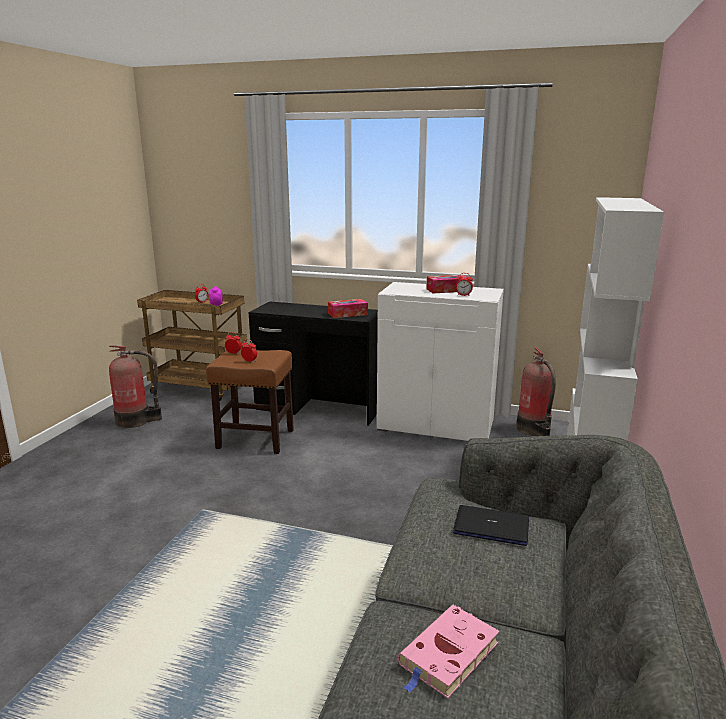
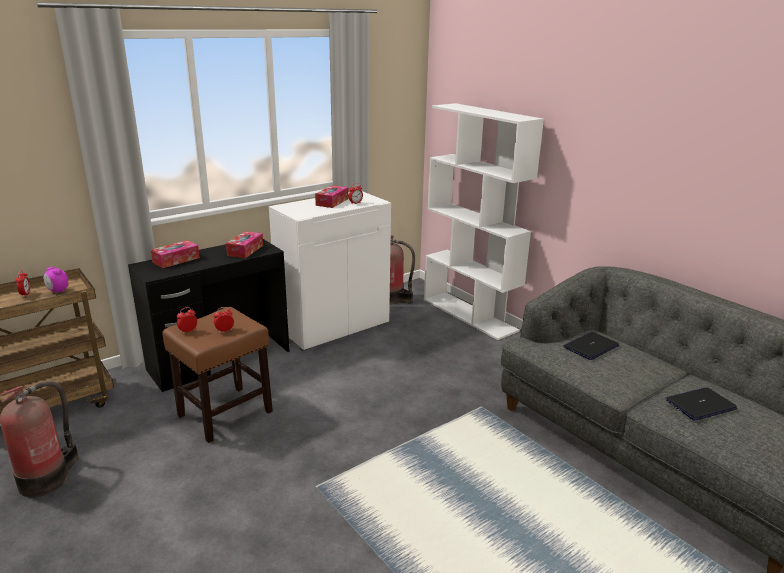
camera: 55 degrees left, 5 degrees up
pink book [398,605,500,698] -> laptop [666,388,737,421]
none -> tissue box [151,240,200,268]

